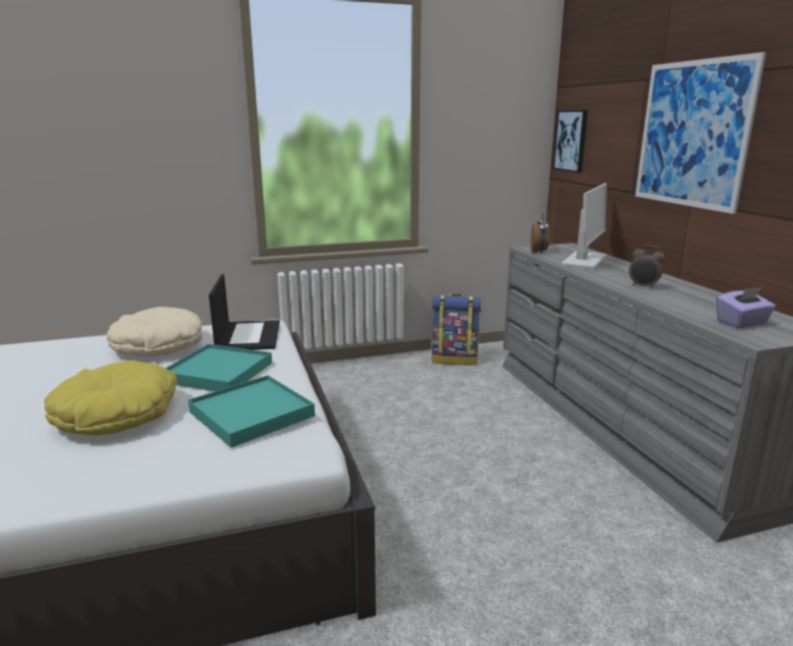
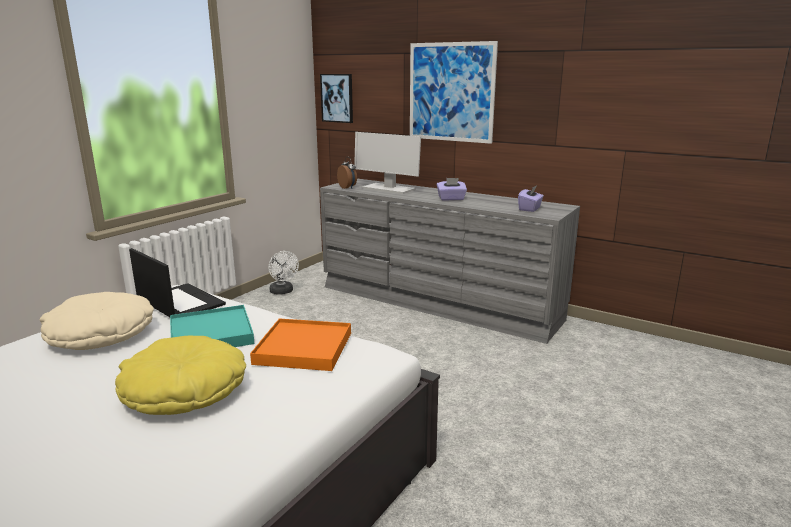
camera: 40 degrees left, 0 degrees up
turquoise tray [188,375,315,448] -> orange tray [250,318,351,371]
backpack [431,294,481,365] -> white fan [268,251,299,295]
monitor [561,183,607,270] -> monitor turned 135 degrees clockwise [354,132,421,194]
alarm clock [629,245,665,289] -> purple tissue box [437,178,467,201]

